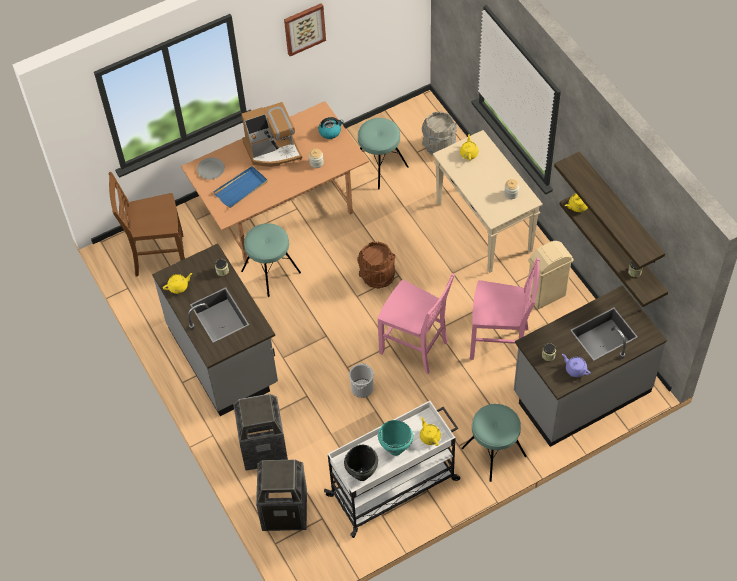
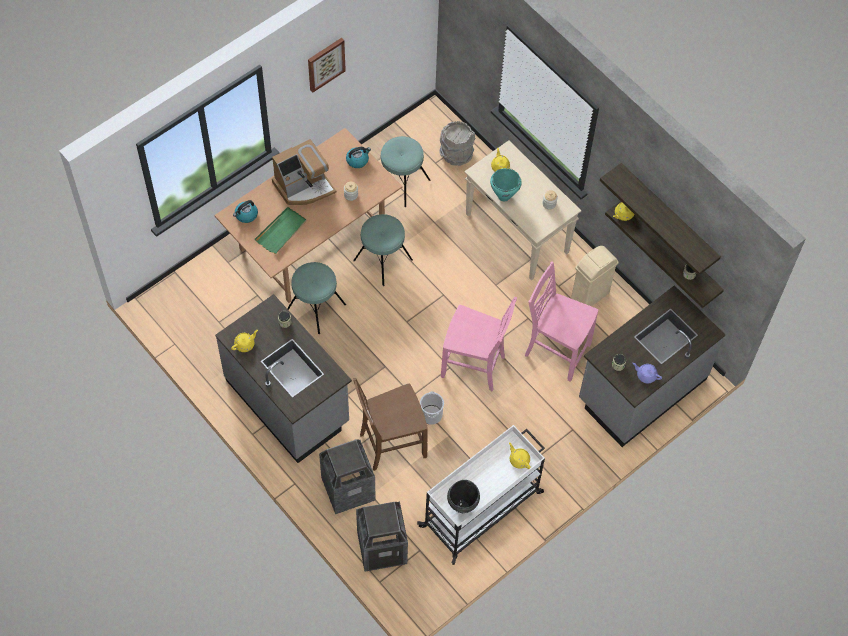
camera: 15 degrees left, 5 degrees up
brown chair [109,172,185,277] -> brown chair moved to [353,378,428,471]
grey plate [197,157,225,179] -> kettle [233,200,258,223]
blue tray [213,166,268,208] -> green tray [255,207,307,254]
brown bucket [357,242,396,289] -> none
turquoise cooking pot [378,420,413,456] -> turquoise cooking pot moved to [490,168,522,201]
turquoise stool [461,404,527,482] -> turquoise stool moved to [353,214,413,286]
pink chair [470,258,540,360] -> pink chair turned 150 degrees counterclockwise [525,261,598,382]

